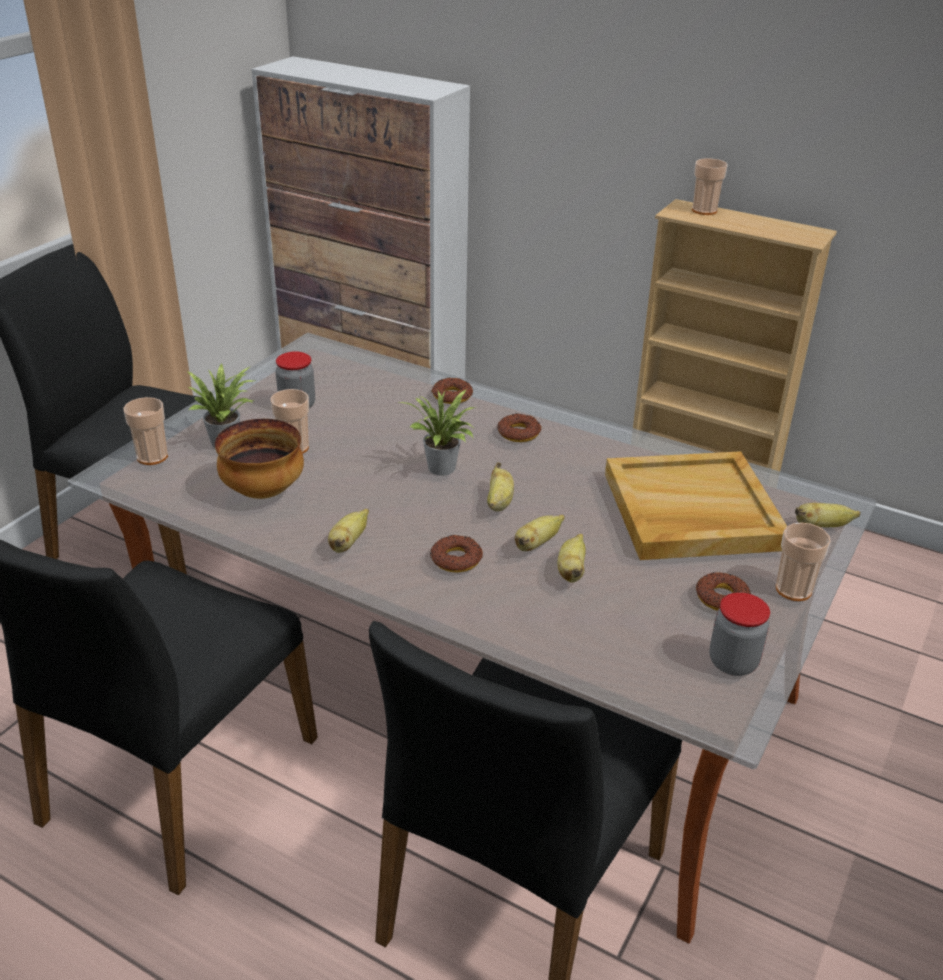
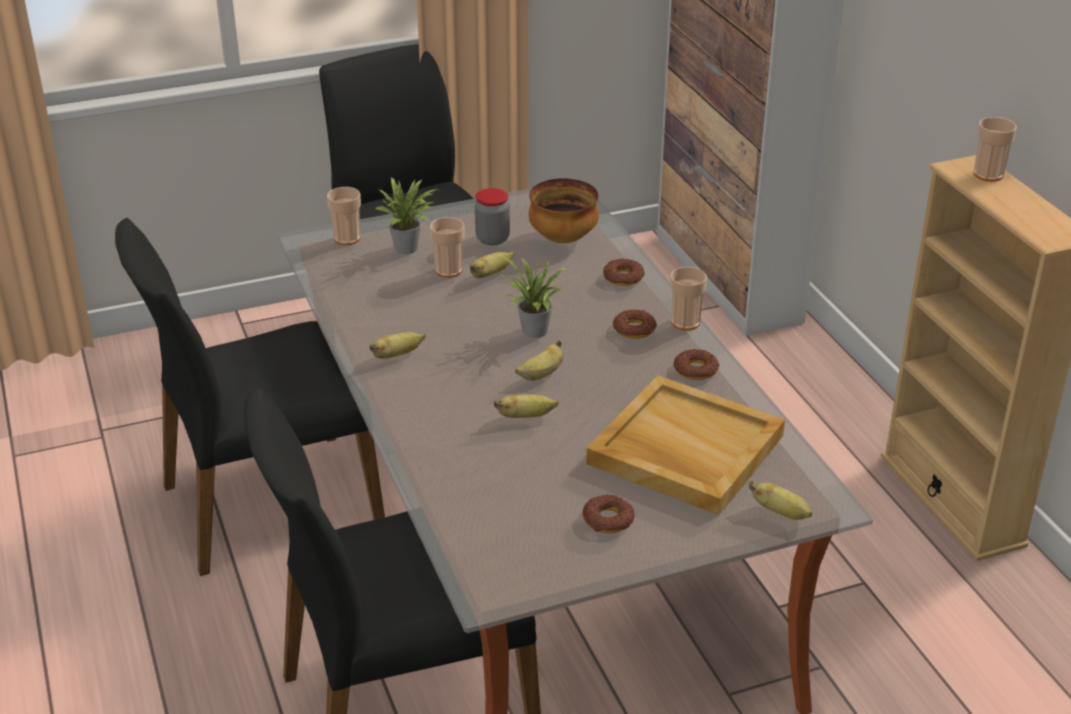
camera: 40 degrees right, 0 degrees up
bowl [215,419,304,499] -> bowl moved to [529,178,599,243]
donut [430,535,483,573] -> donut moved to [674,349,720,380]
banana [557,534,586,583] -> banana moved to [470,252,514,278]
jar [709,592,770,676] -> none
cup [776,523,831,601] -> cup moved to [671,267,707,330]

